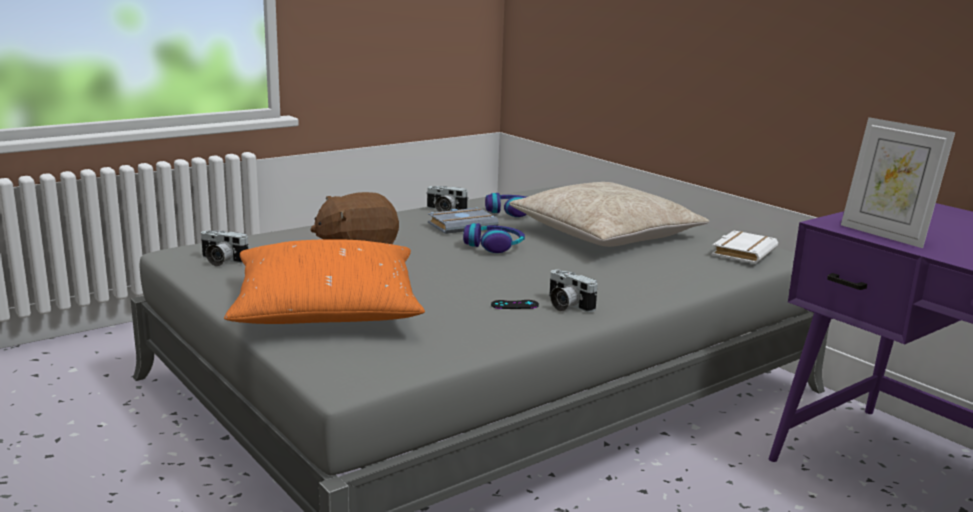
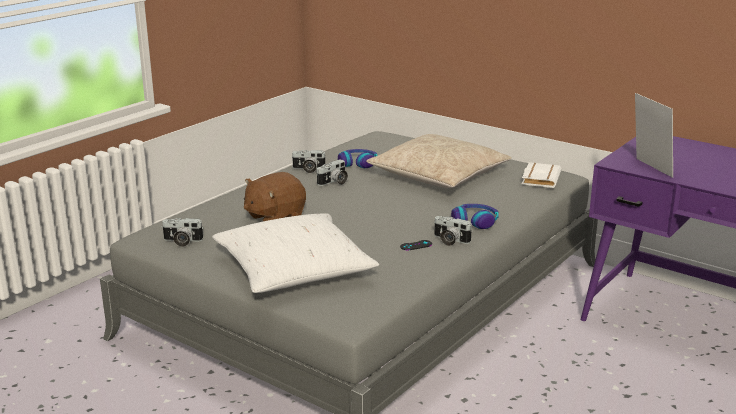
camera: 15 degrees left, 5 degrees up
orange pillow [224,239,425,324] -> white pillow [212,213,379,293]
grey book [428,208,499,234] -> camera [317,159,348,186]
headphones [463,223,525,253] -> headphones moved to [451,204,499,229]
picture frame [841,117,955,248] -> picture frame turned 150 degrees counterclockwise [635,93,673,178]

